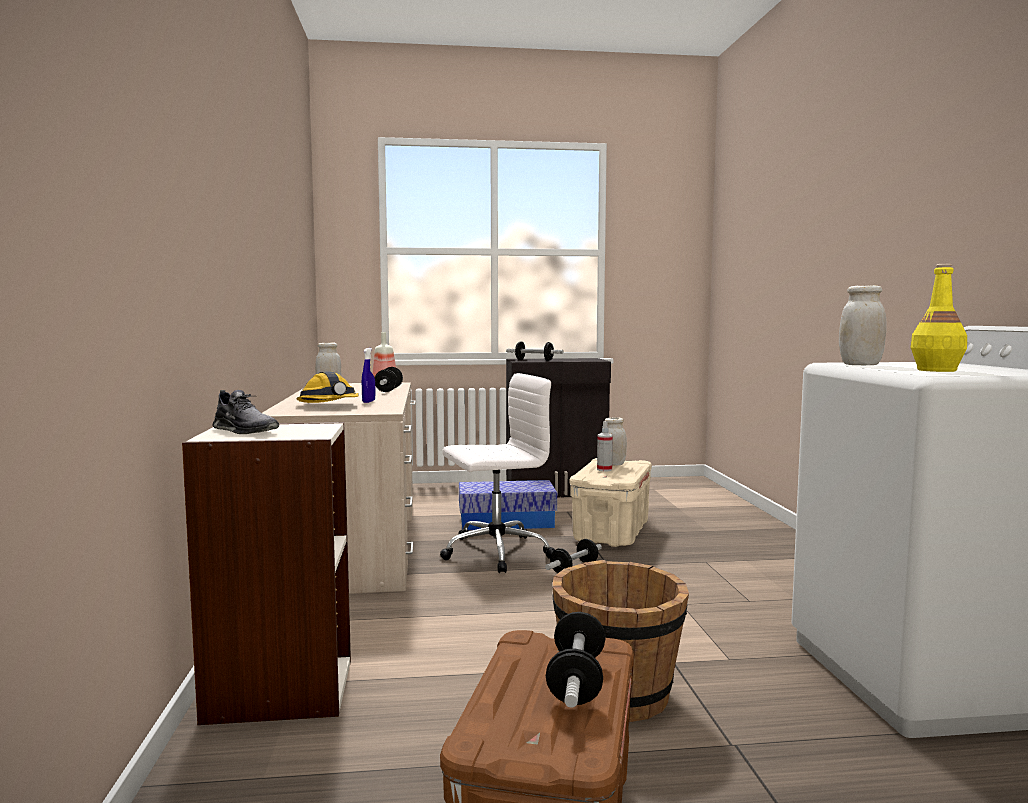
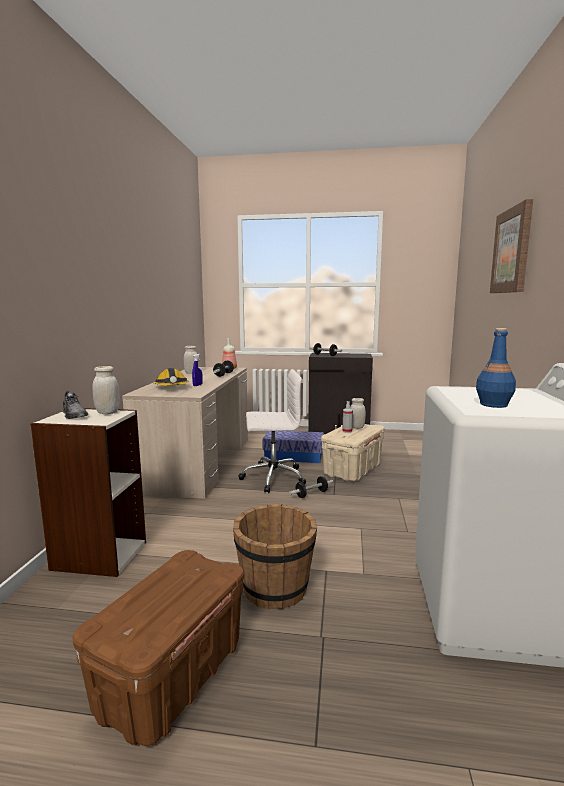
camera: 15 degrees right, 5 degrees up
dumbbell [546,612,605,708] -> none
white jar [839,285,886,365] -> white jar moved to [92,366,120,414]
yellow bottle [911,264,967,372] -> blue bottle [476,328,516,408]
none -> picture [490,199,533,293]

